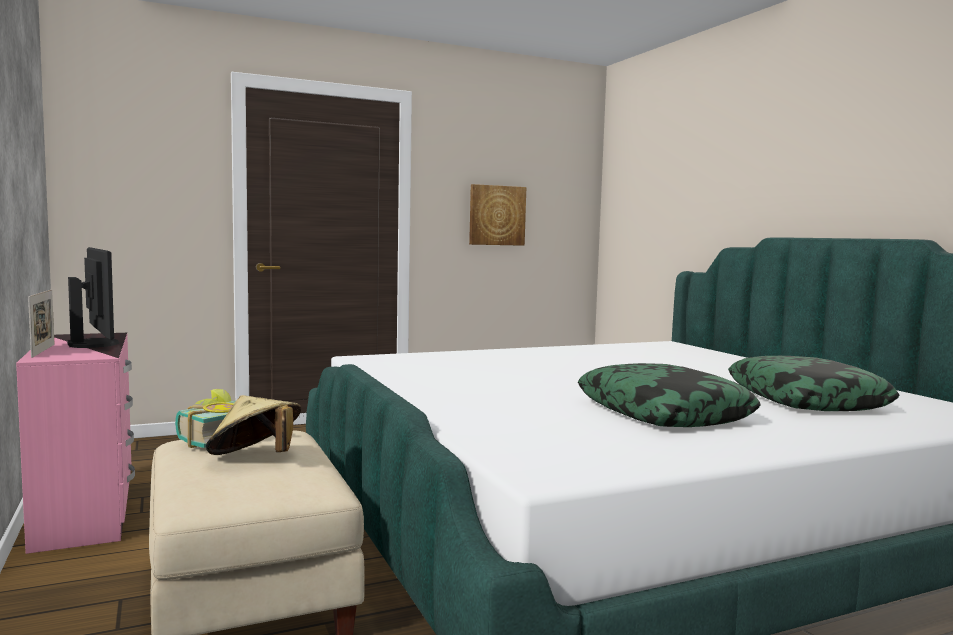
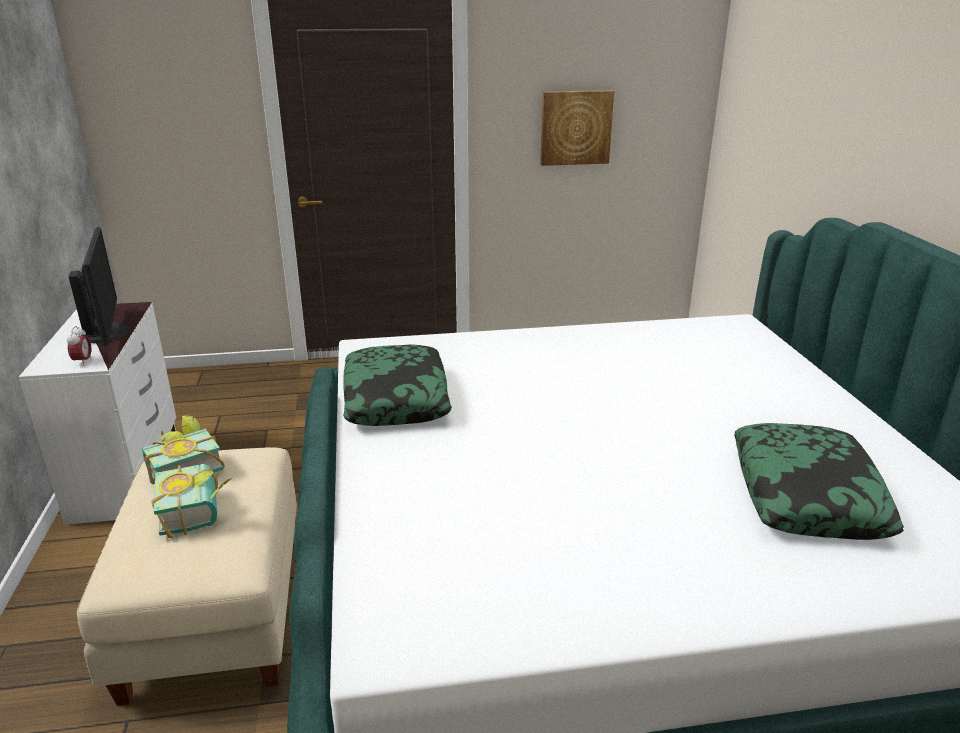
camera: 15 degrees right, 20 degrees up
pink dresser [16,333,135,554] -> white dresser [19,302,176,525]
picture frame [28,290,55,358] -> none
beige hat [206,395,301,455] -> book [151,464,232,538]
pillow [578,363,761,427] -> pillow moved to [343,345,452,426]
none -> alarm clock [67,326,91,366]

